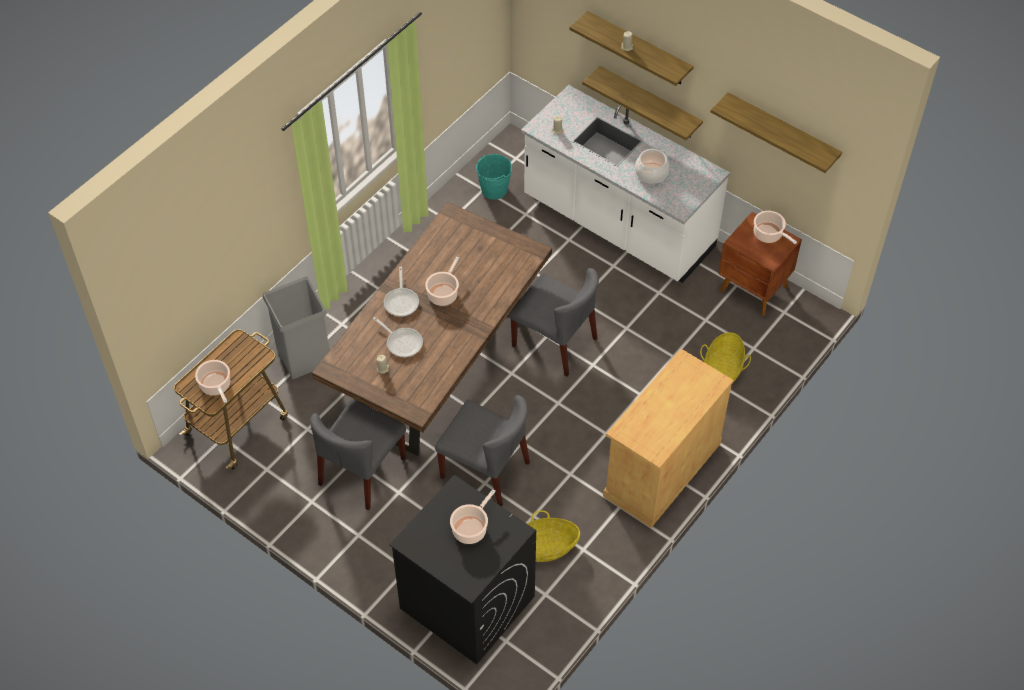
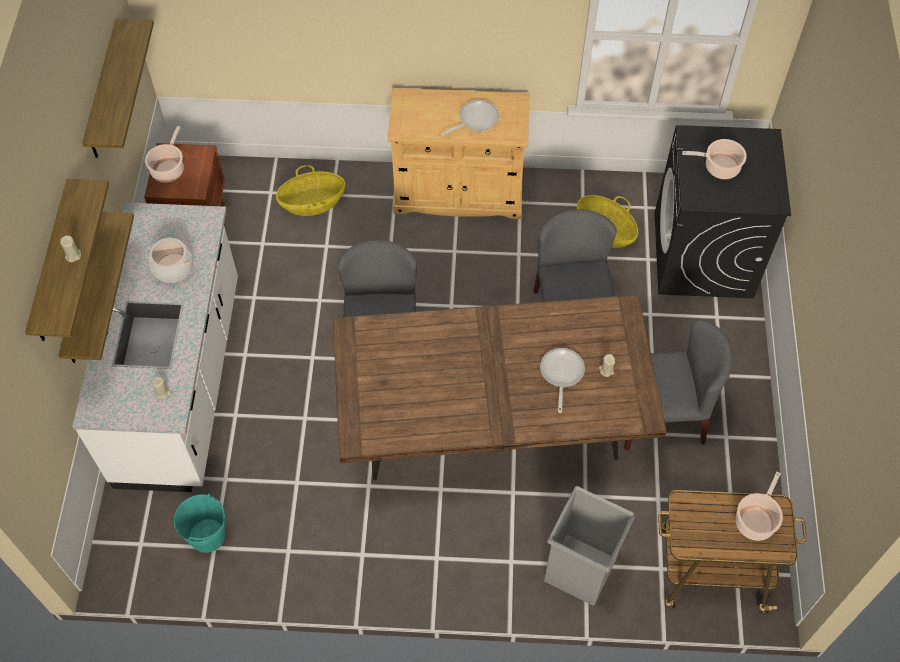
camera: 125 degrees left, 5 degrees up
frying pan [384,267,419,317] -> frying pan moved to [441,100,499,136]
cooking pot [425,257,459,306] -> none

